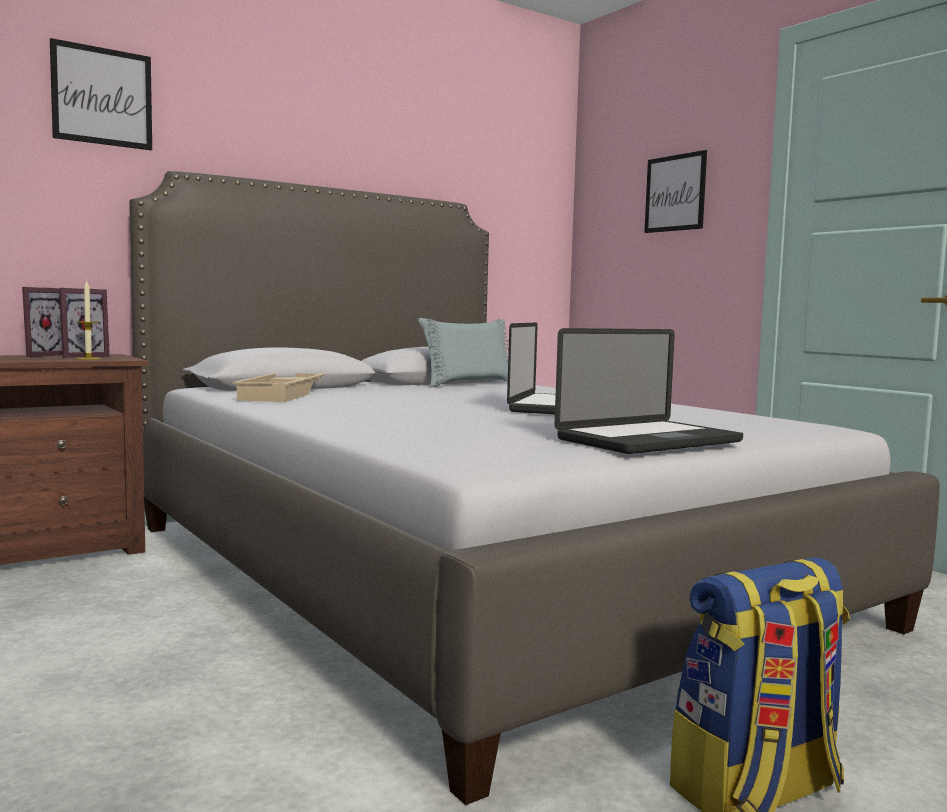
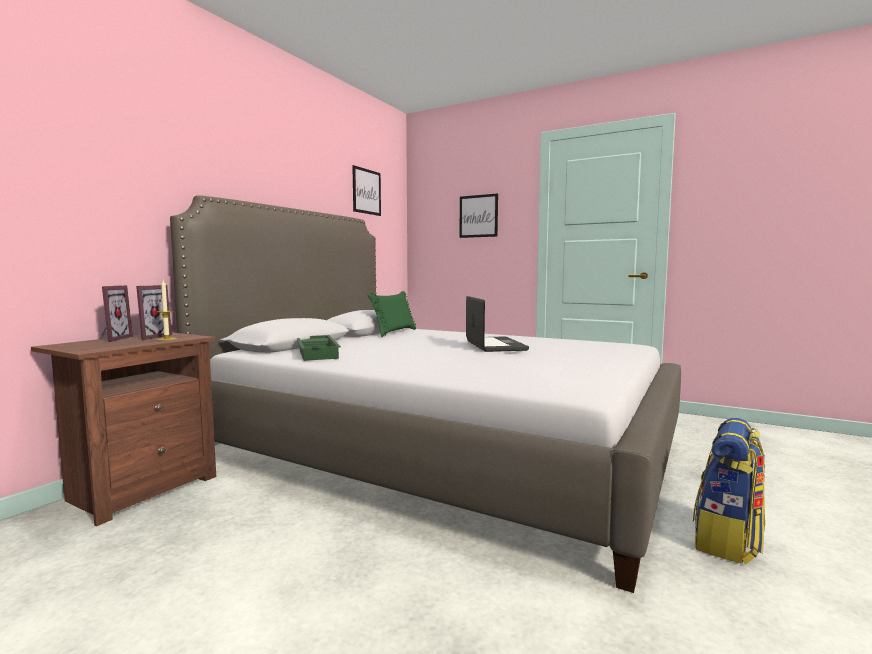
camera: 25 degrees left, 0 degrees up
picture [50,38,152,151] -> picture moved to [352,165,381,216]
beige tray [233,373,325,402] -> green tray [297,335,341,361]
blue pillow [418,318,508,387] -> green pillow [368,291,416,337]
laptop [554,328,743,454] -> none

